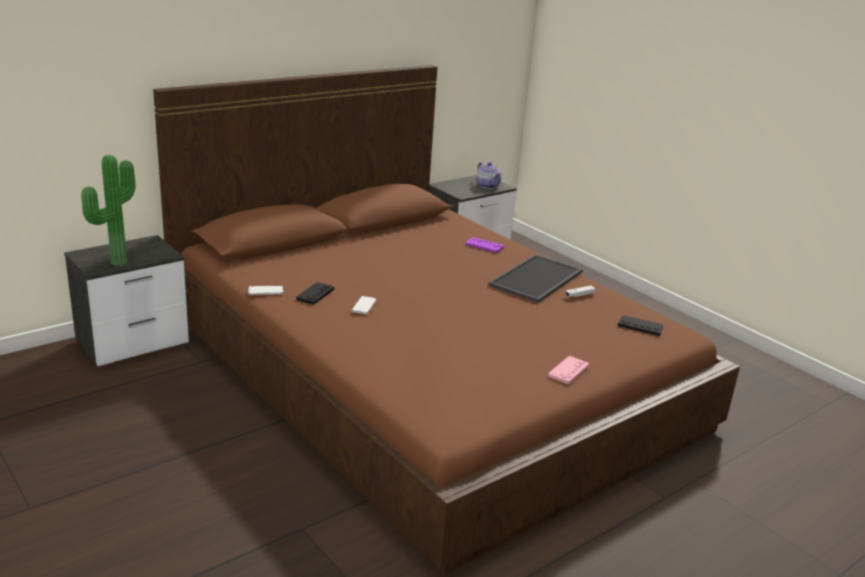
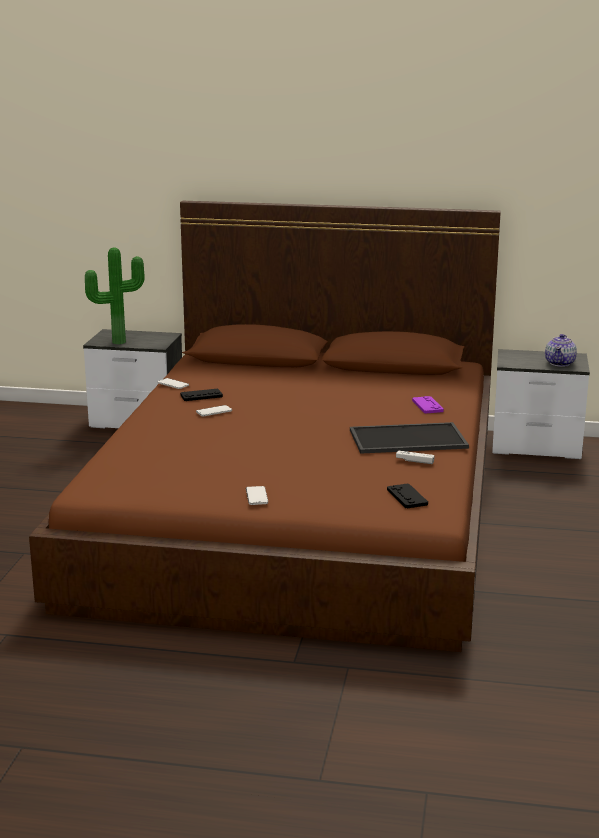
camera: 50 degrees right, 5 degrees down
pink game controller [548,356,589,384] -> phone [246,486,268,505]

